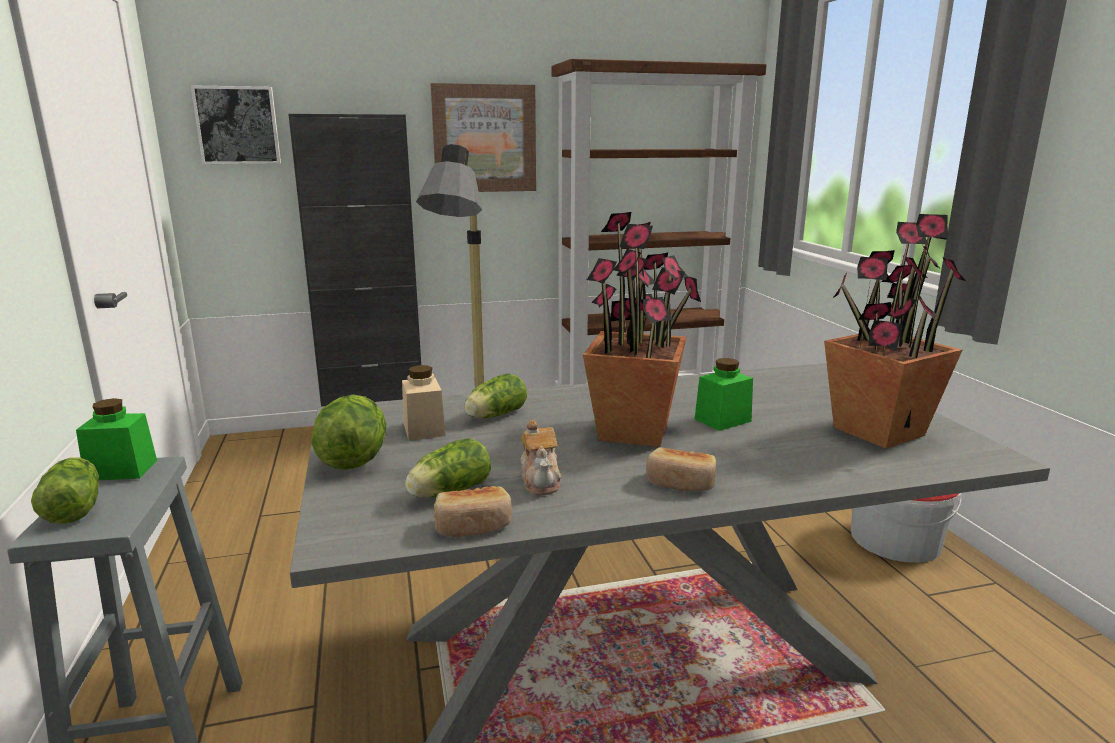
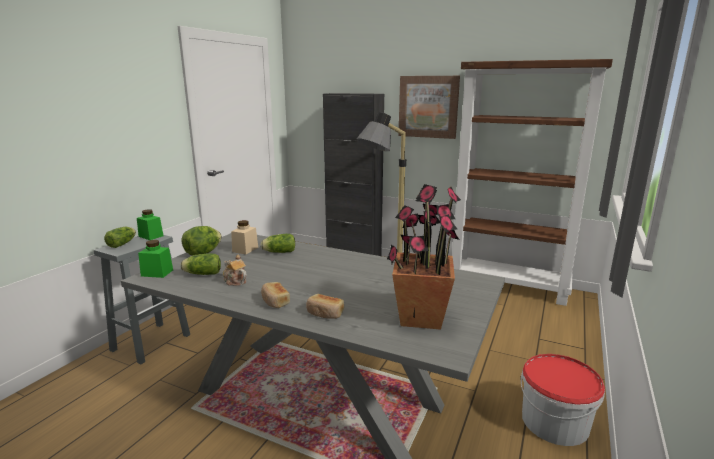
camera: 40 degrees right, 0 degrees up
picture [191,85,281,164] -> none
bread [434,486,512,537] -> bread moved to [306,294,344,319]
teapot [521,420,562,495] -> teapot turned 105 degrees clockwise [223,255,246,286]
potted plant [583,212,701,447] -> none
green jar [695,358,753,431] -> green jar moved to [138,240,173,278]

